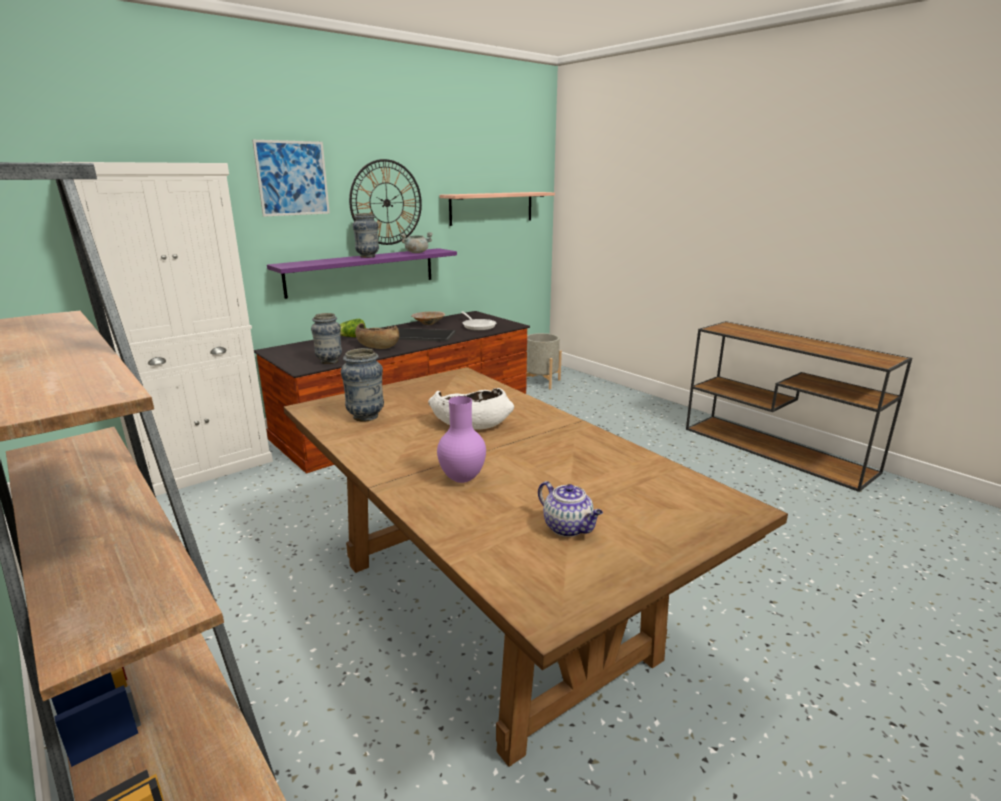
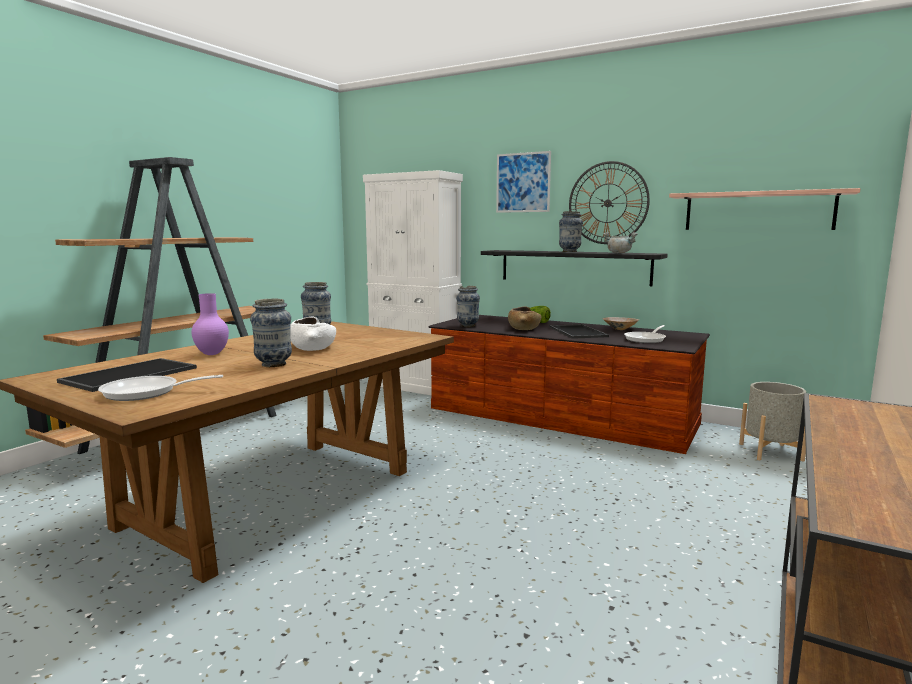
camera: 70 degrees right, 10 degrees down
purple shelf [267,248,457,299] -> black shelf [481,250,668,286]
teapot [538,481,603,537] -> tray [57,358,197,392]
none -> frying pan [98,375,223,401]
none -> vase [250,299,292,367]

